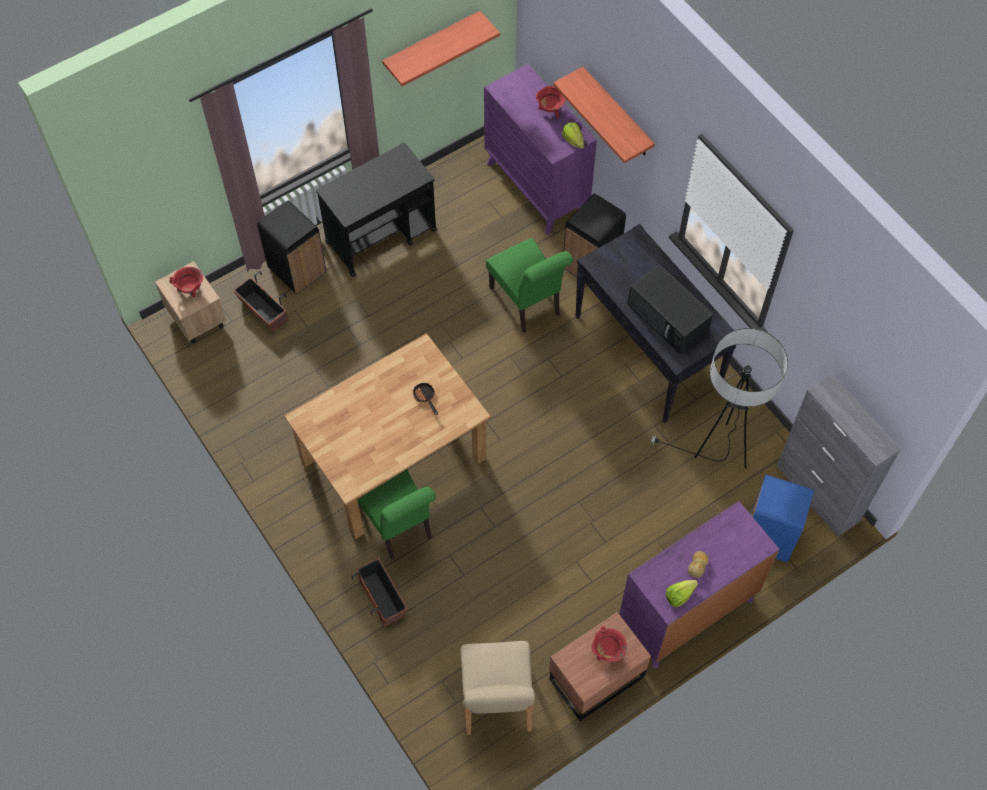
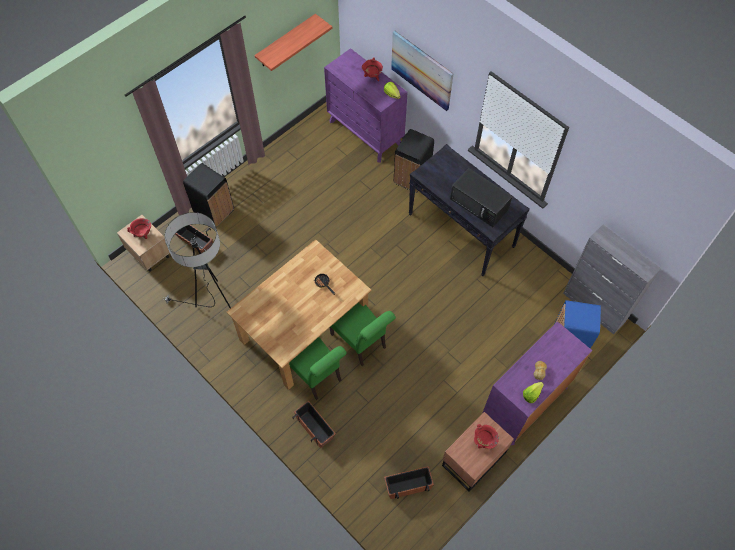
camera: 10 degrees left, 0 degrees up
black cart [316,143,437,277] -> none
beige chair [460,641,535,735] -> planter [384,466,434,499]
green chair [486,238,573,333] -> green chair moved to [330,302,396,366]
shelf [553,67,655,163] -> picture [391,31,453,111]
floor lamp [648,328,788,468] -> floor lamp moved to [163,212,231,309]

